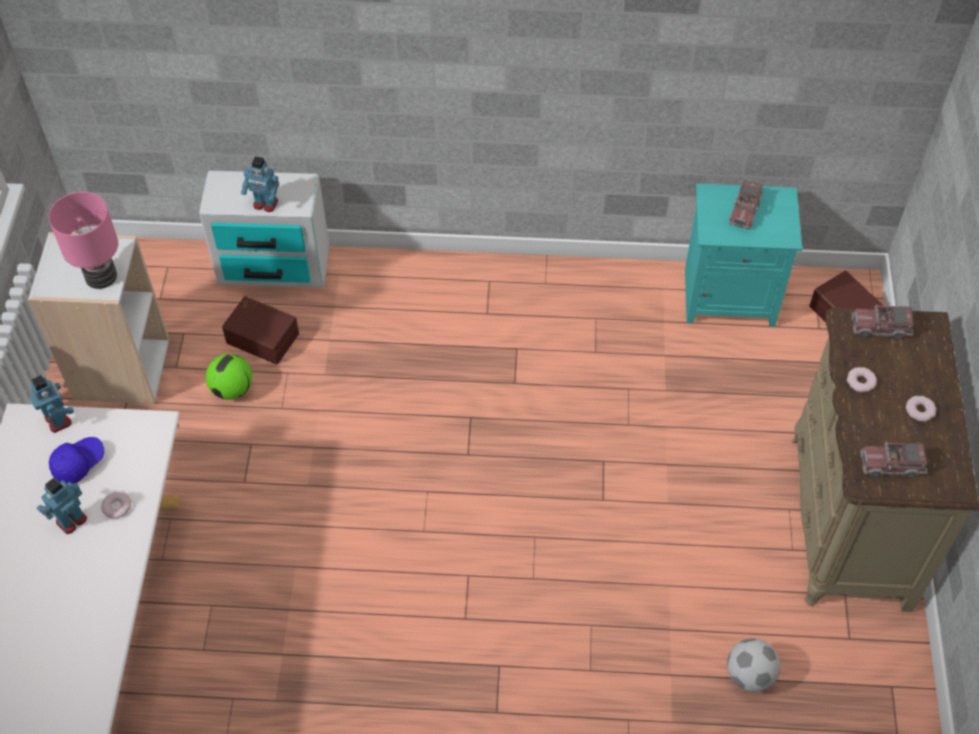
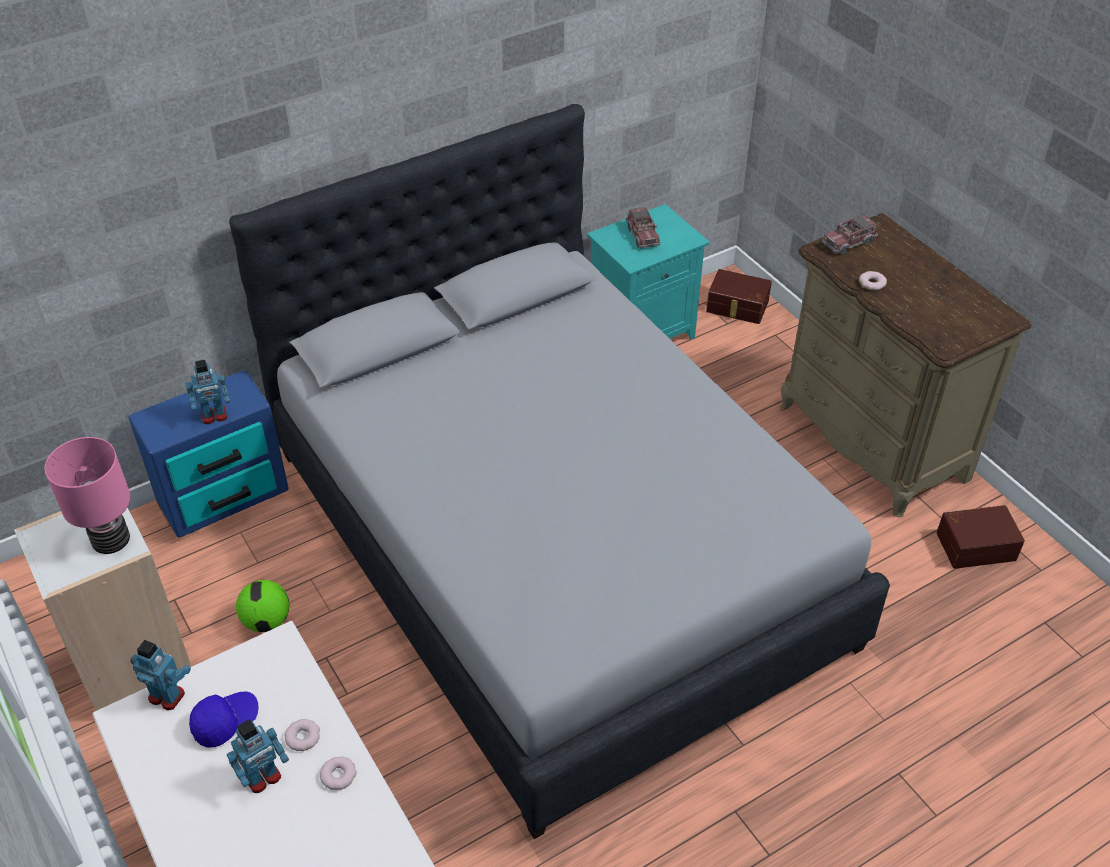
camera: 35 degrees left, 10 degrees down
toy robot [37,478,87,534] -> toy robot turned 135 degrees counterclockwise [227,719,289,793]
blue cap [49,437,104,484] -> blue cap turned 45 degrees clockwise [189,692,259,748]
white nightstand [199,170,330,288] -> blue nightstand [129,370,289,538]
brown storage box [222,296,299,365] -> brown storage box moved to [937,505,1025,569]
football [727,638,780,692] -> none
toy truck [860,441,927,478] -> none
donut [906,396,936,422] -> donut moved to [320,757,357,790]
none -> grey bed [229,104,890,839]

